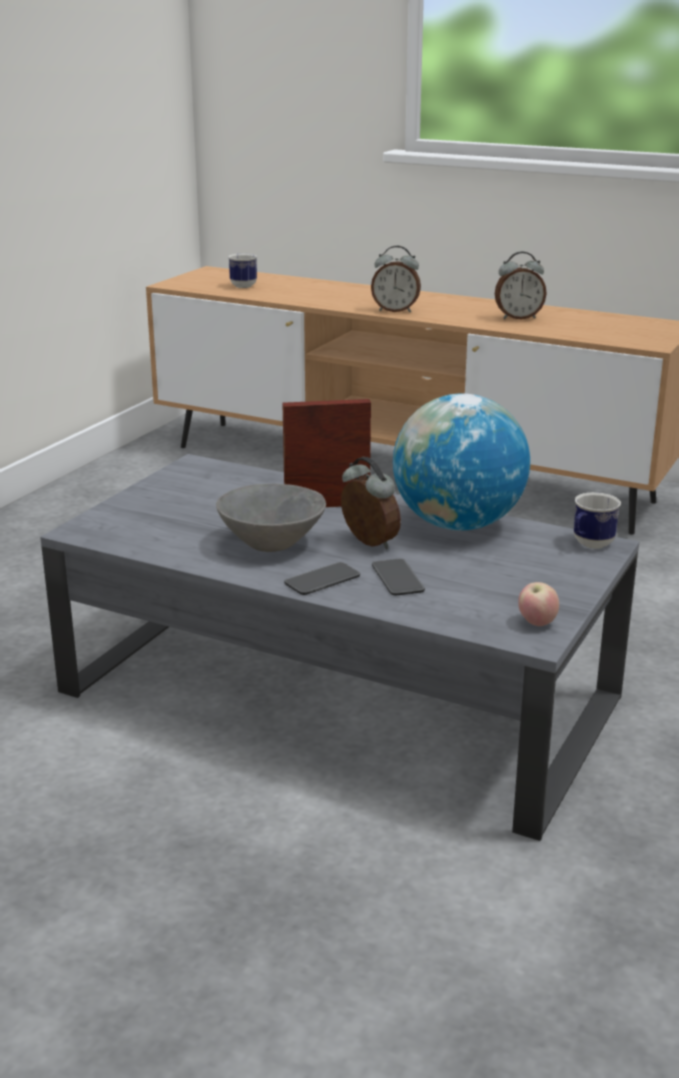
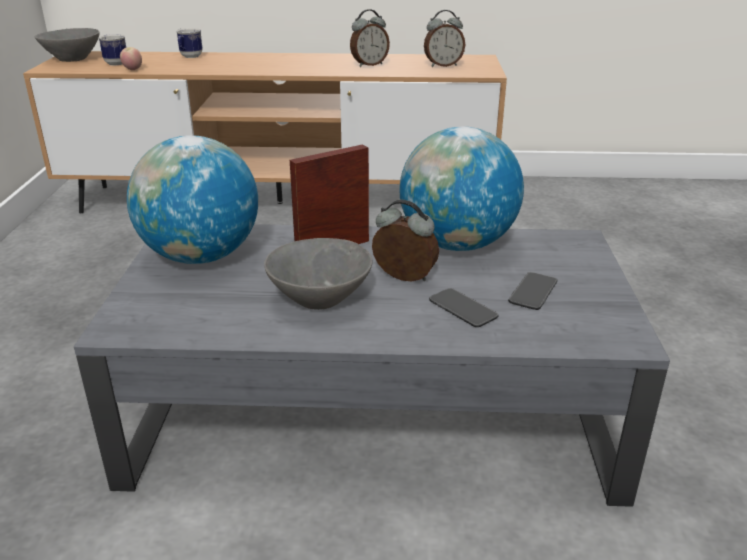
camera: 25 degrees left, 5 degrees up
phone [284,562,360,595] -> phone moved to [508,272,557,310]
alarm clock [371,246,421,312] -> alarm clock moved to [424,10,465,67]
apple [518,582,559,626] -> apple moved to [120,47,142,70]
mug [574,492,621,549] -> mug moved to [176,28,203,58]
none -> grey bowl [34,28,100,62]
none -> globe [127,135,258,264]

